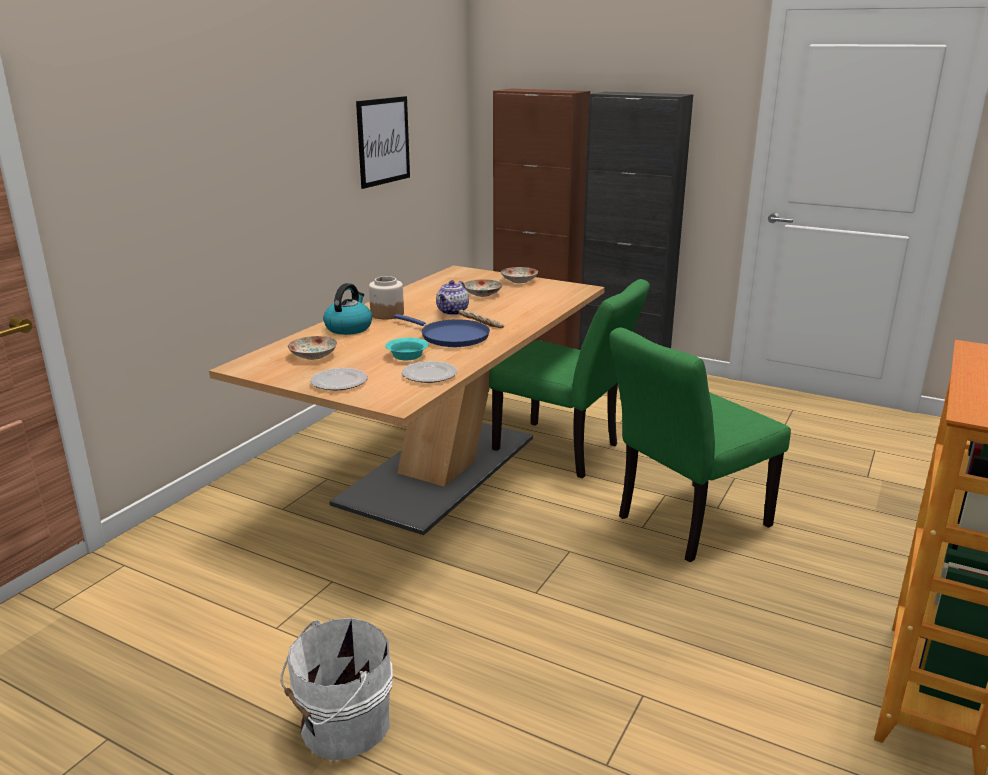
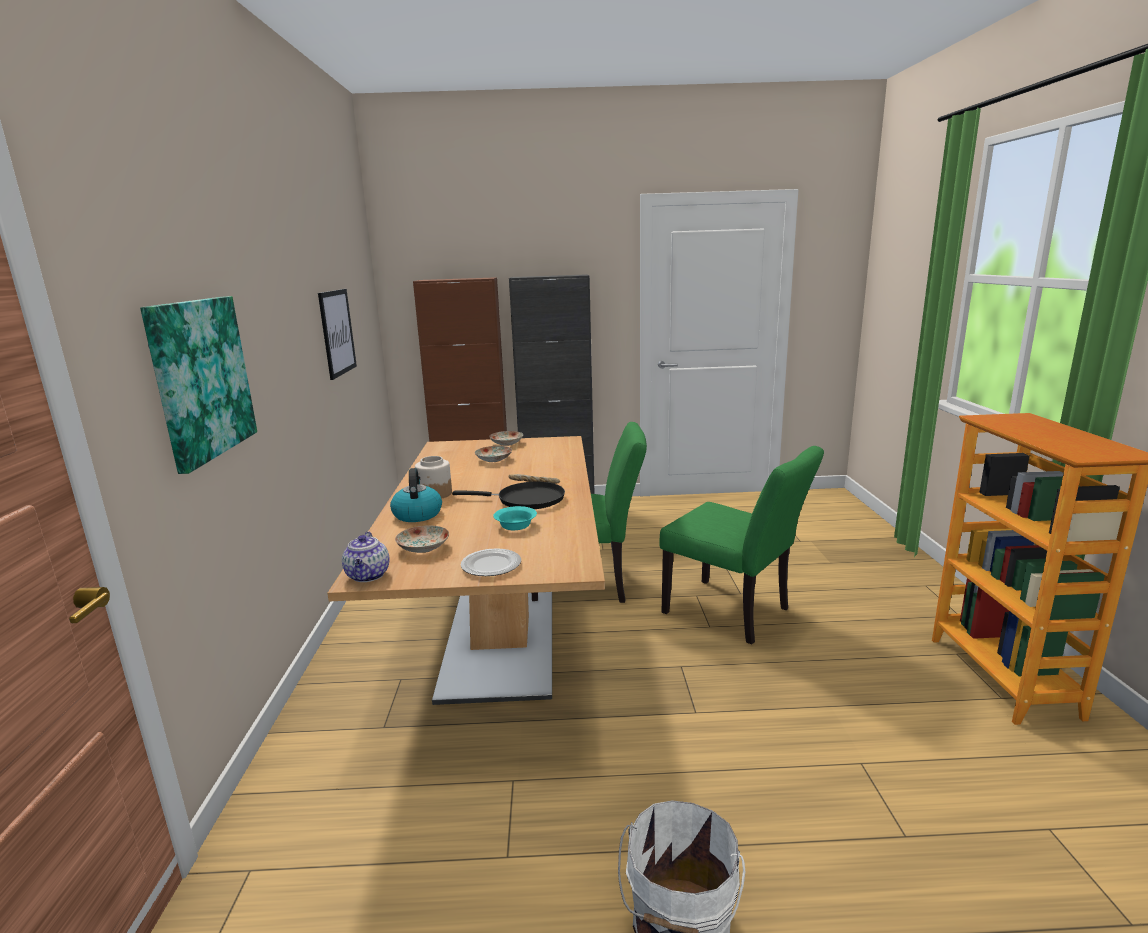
camera: 30 degrees left, 5 degrees down
blue frying pan [394,314,490,347] -> black frying pan [452,482,565,509]
plate [402,361,457,383] -> none
teapot [436,280,469,315] -> teapot moved to [342,532,390,582]
green chair [609,327,791,562] -> green chair turned 75 degrees counterclockwise [660,446,824,645]
none -> picture [140,296,257,474]

